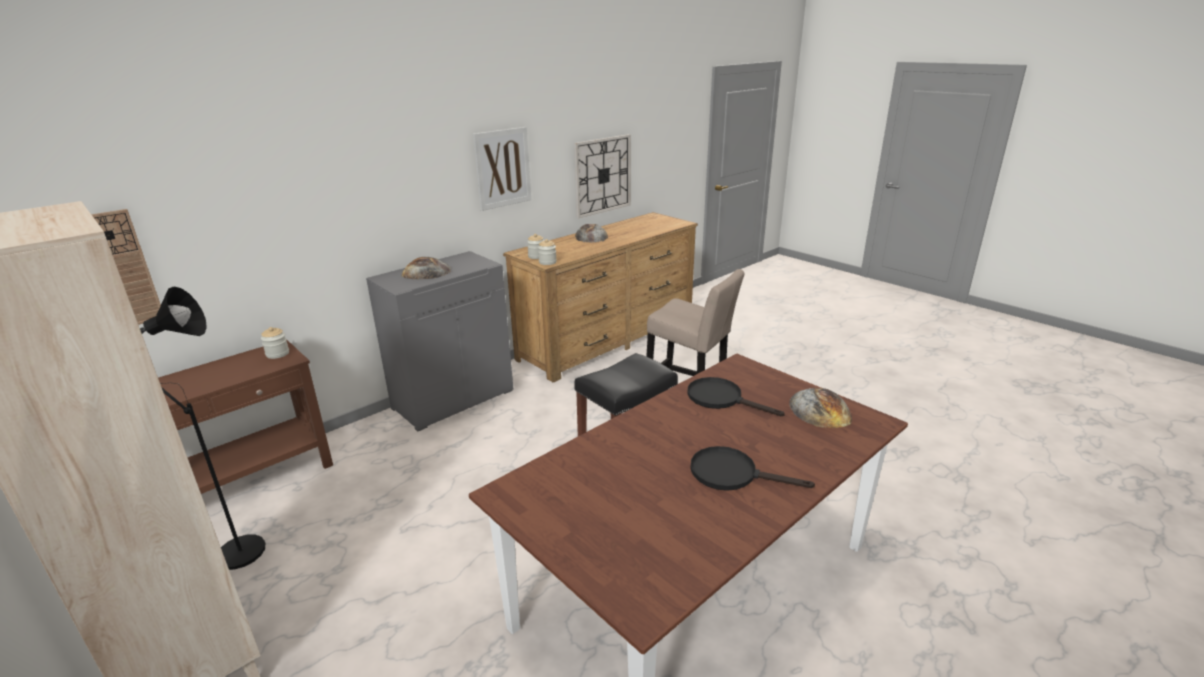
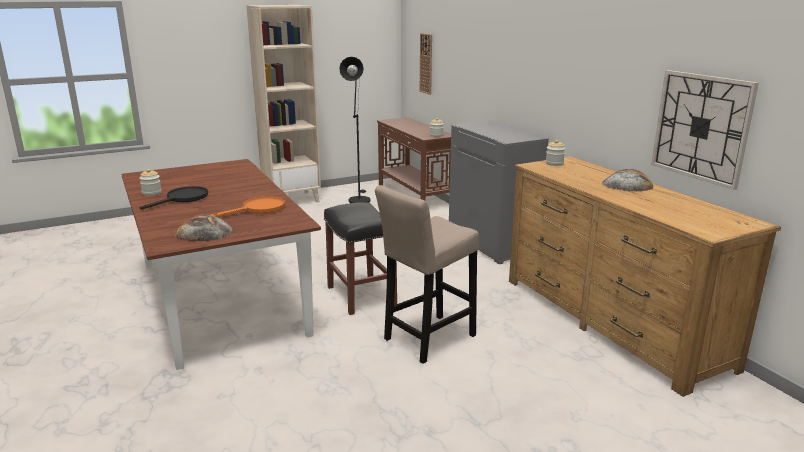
camera: 105 degrees right, 5 degrees down
bread [402,257,451,279] -> none
picture [473,127,531,211] -> none
jar [538,239,557,265] -> jar moved to [140,169,162,196]
black frying pan [687,377,785,416] -> orange frying pan [210,196,285,217]

